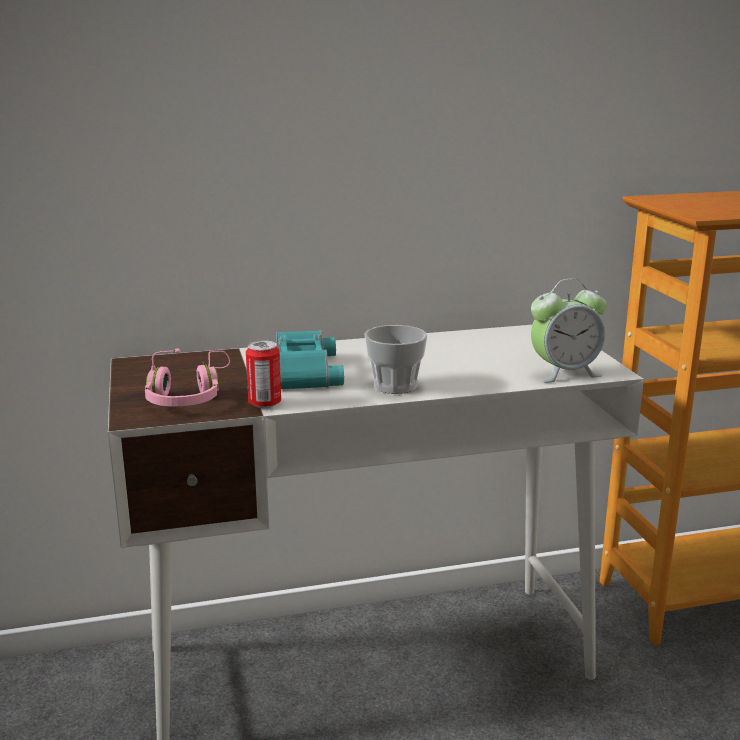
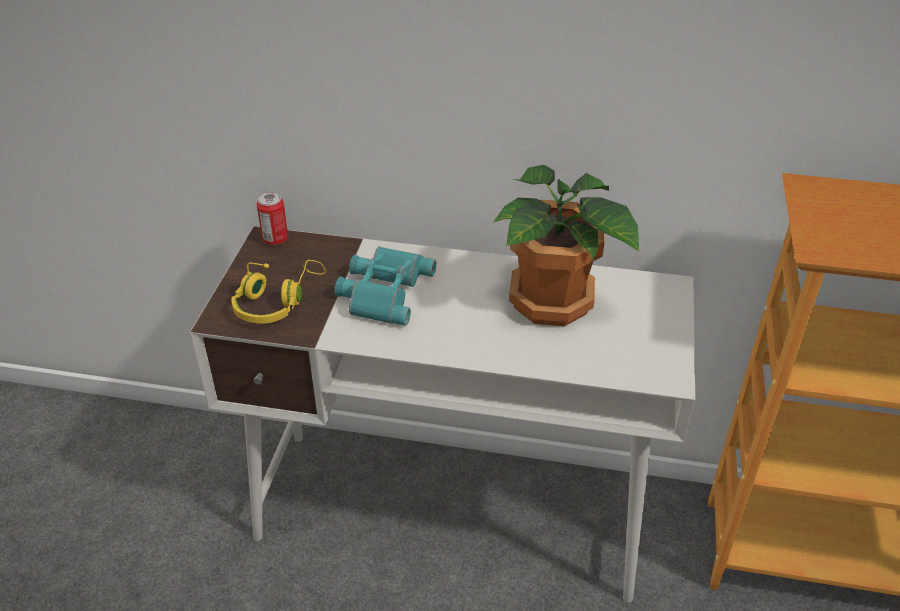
camera: 25 degrees right, 20 degrees up
pink headphones [145,349,230,406] -> yellow headphones [231,260,326,324]
can [246,340,281,408] -> can moved to [256,192,288,245]
cup [364,325,427,394] -> none
alarm clock [531,279,607,383] -> none
none -> potted plant [494,165,639,326]

